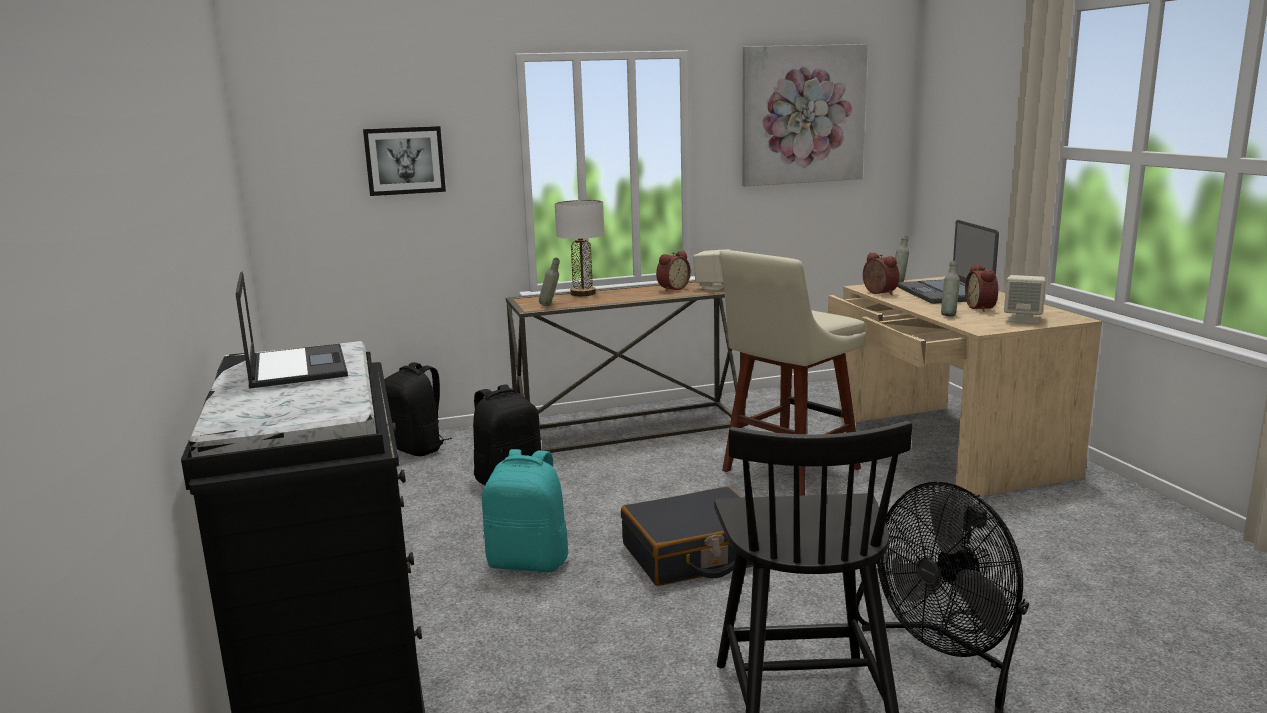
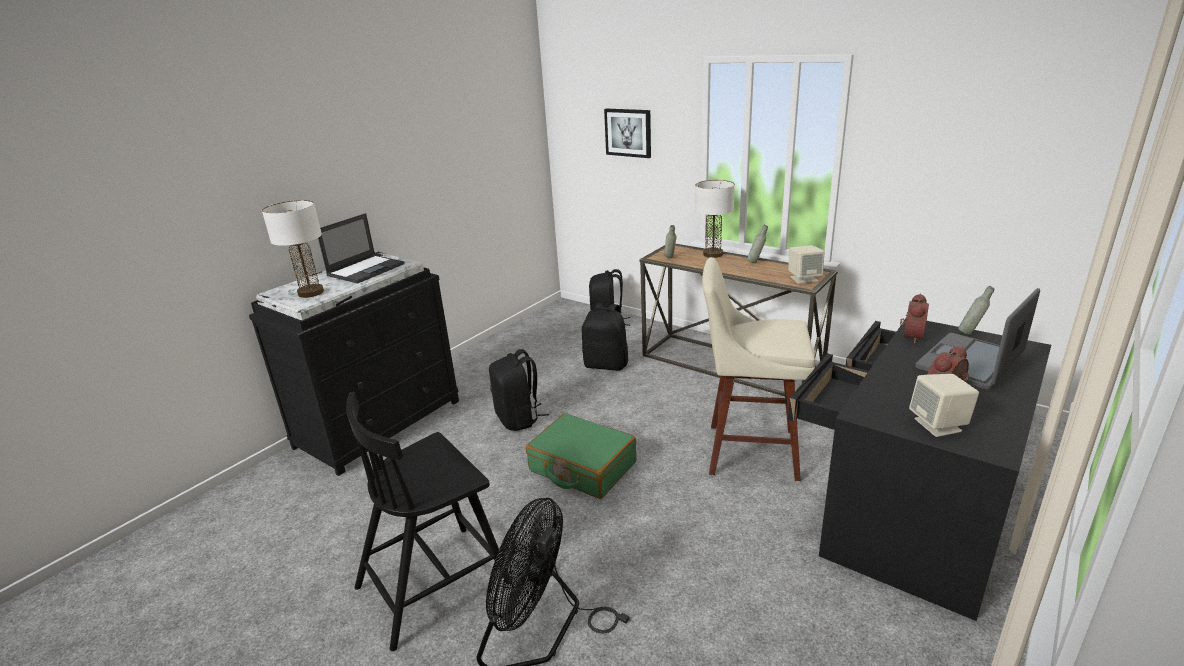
camera: 55 degrees right, 10 degrees up
turquoise backpack [482,449,568,572] -> black backpack [489,349,549,431]
black suitcase [621,487,753,586] -> green suitcase [526,413,637,499]
alarm clock [656,250,691,291] -> none
picture [742,44,868,186] -> none
beige desk [828,276,1102,498] -> black desk [788,318,1051,621]
grey bottle [941,261,960,316] -> grey bottle moved to [747,225,768,263]
none -> table lamp [262,200,324,298]

